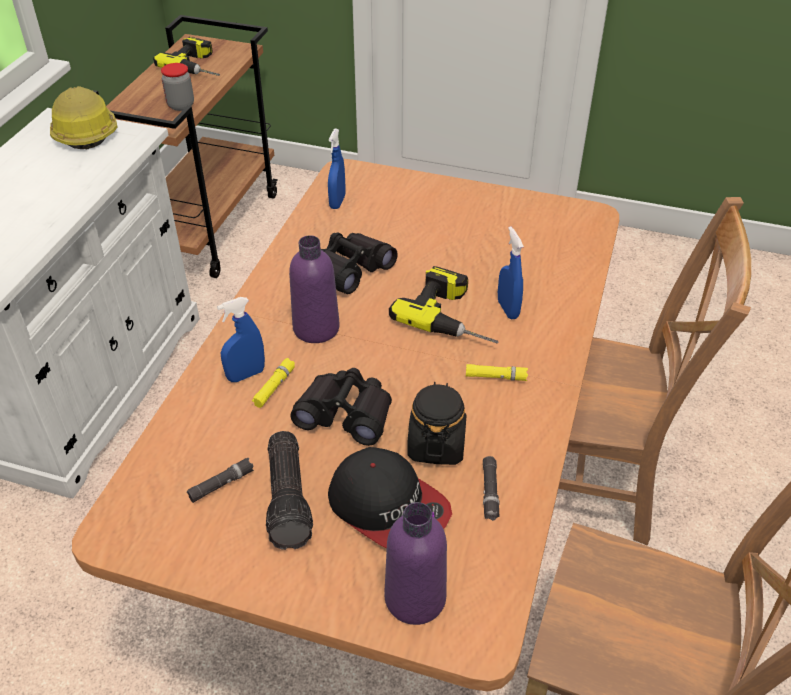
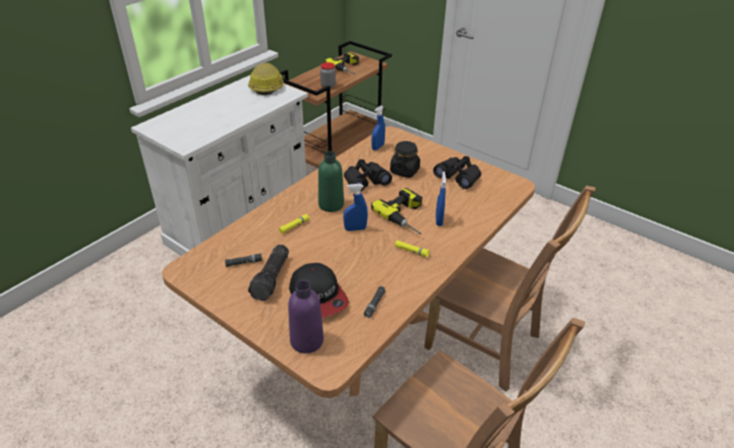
camera: 20 degrees right, 5 degrees down
blue spray bottle [217,297,265,382] -> blue spray bottle moved to [343,184,368,231]
purple bottle [289,235,340,343] -> green bottle [318,151,344,212]
black binoculars [290,368,392,446] -> black binoculars moved to [433,156,481,189]
black jar [407,382,467,465] -> black jar moved to [390,141,420,178]

